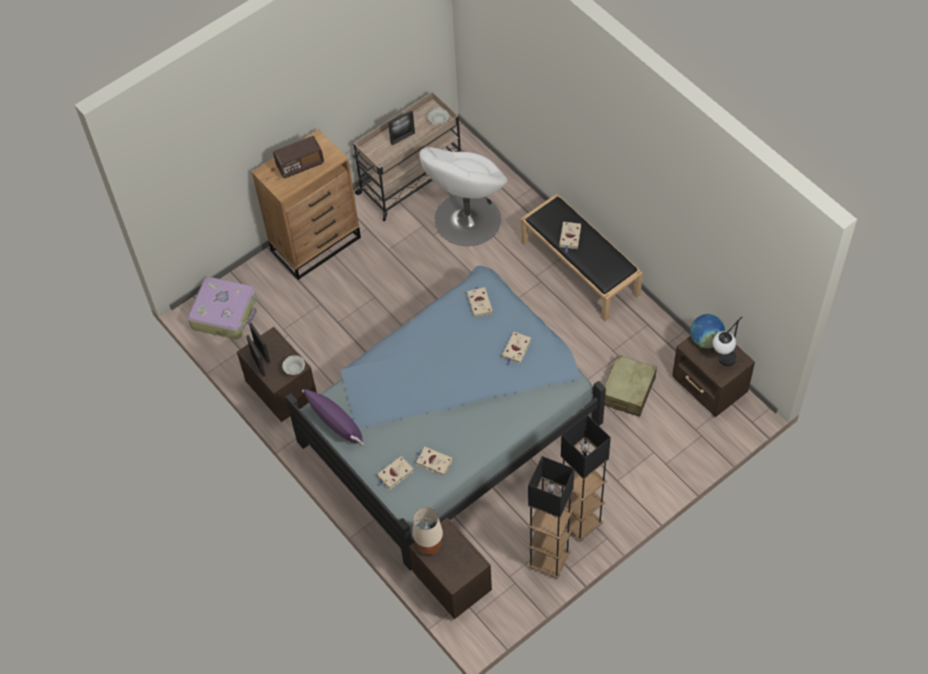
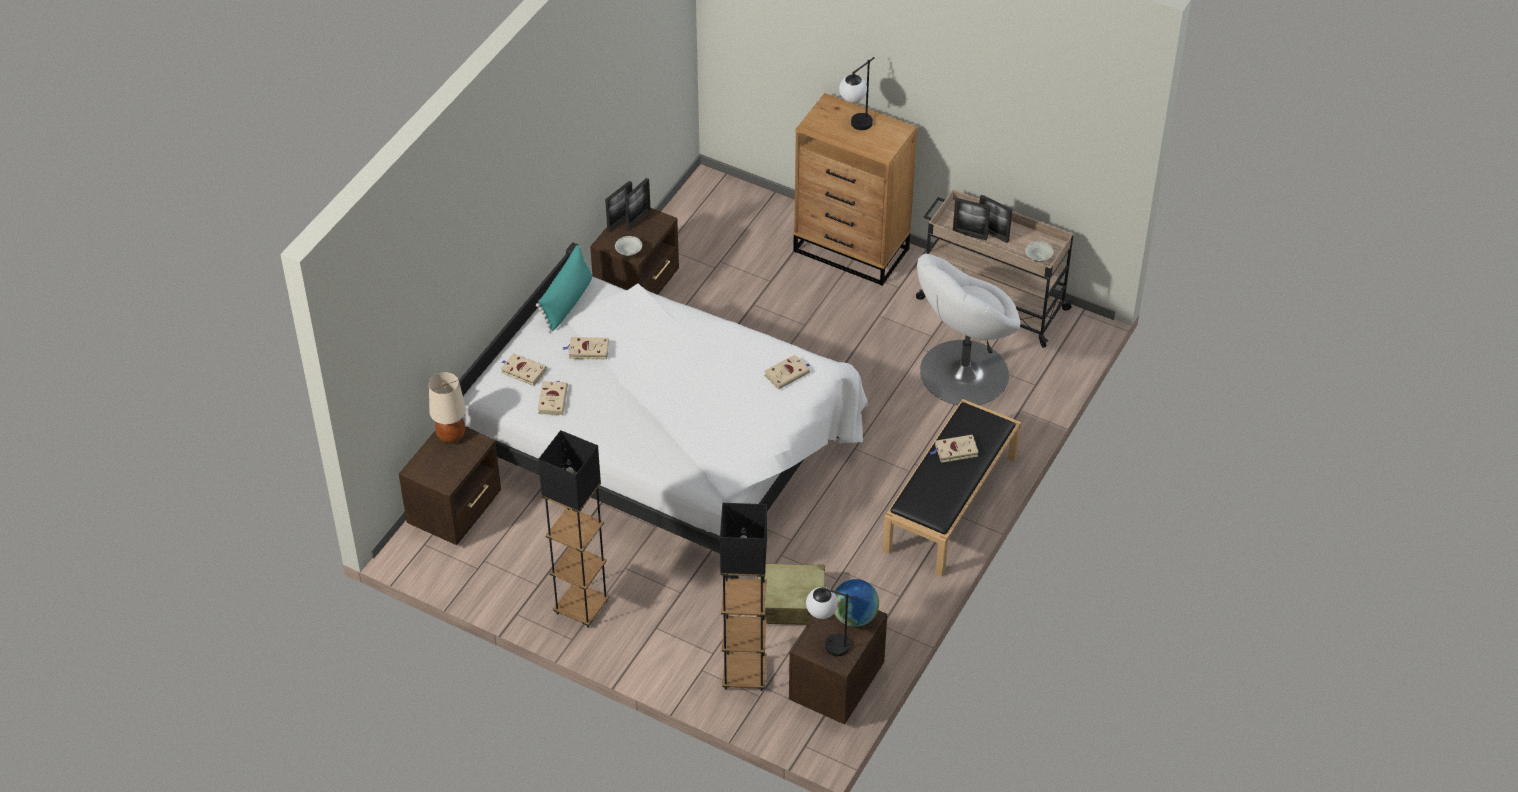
camera: 65 degrees right, 10 degrees down
suitcase [188,277,257,340] -> none
radio [273,136,324,178] -> table lamp [839,57,874,130]
blue bed [285,266,606,571] -> white bed [459,242,868,579]
purple pillow [302,389,364,445] -> turquoise pillow [536,244,592,333]
white armchair [419,147,508,246] -> white armchair turned 45 degrees counterclockwise [917,254,1020,405]
beige book [502,332,531,365] -> beige book moved to [563,337,609,359]
black floor lamp [528,456,574,579] -> black floor lamp moved to [720,503,767,691]
none -> picture frame [953,198,991,241]

